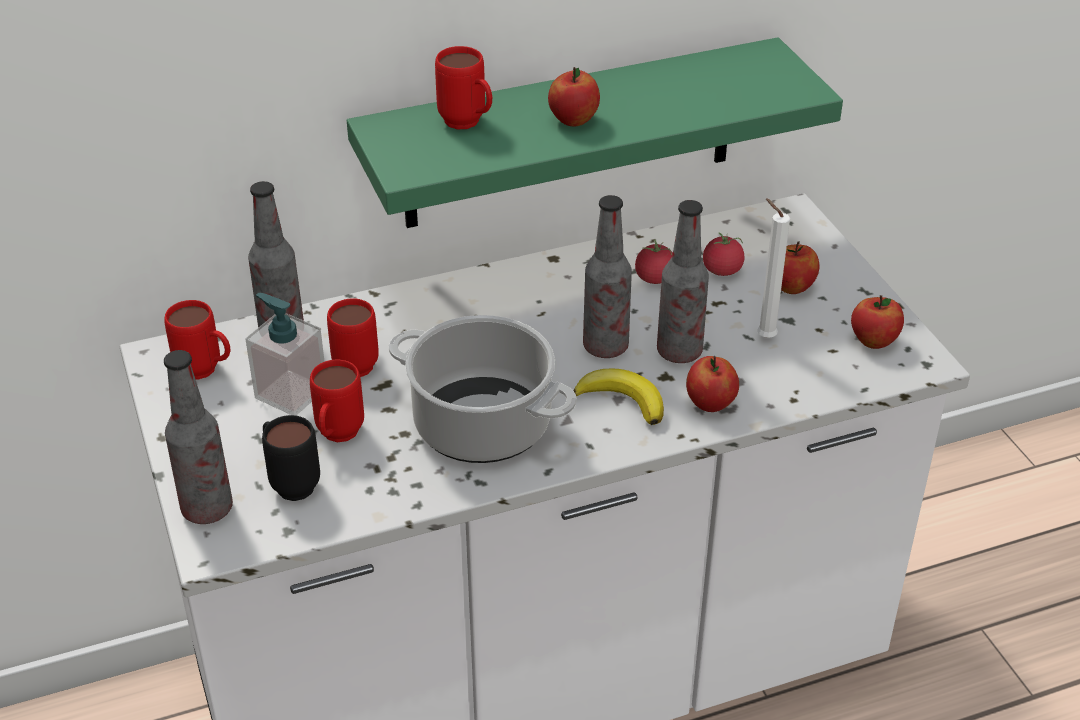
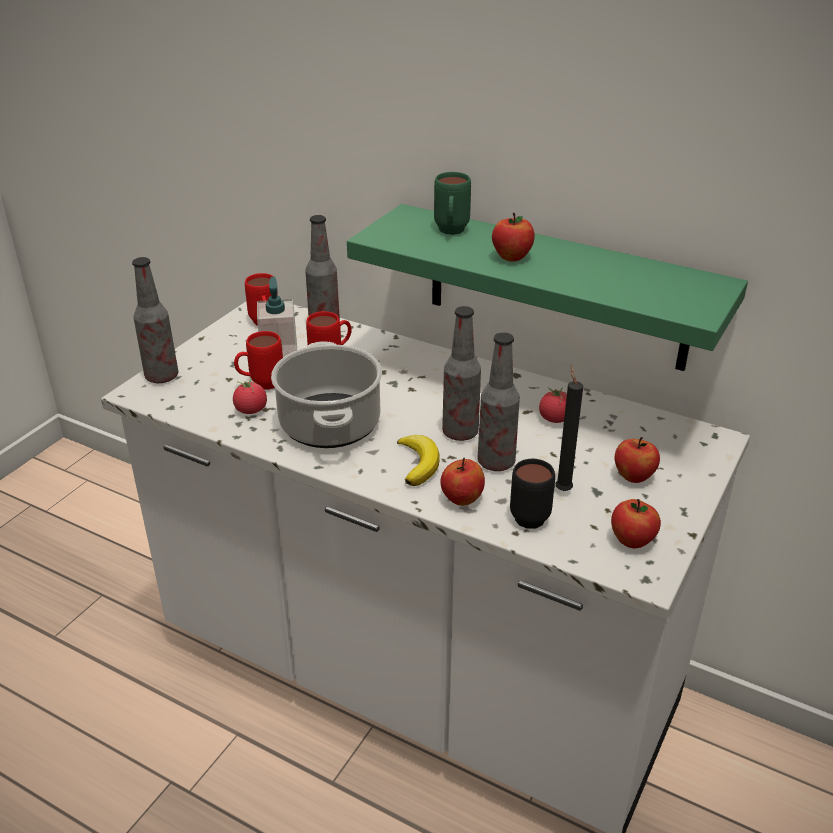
camera: 50 degrees right, 5 degrees down
black mug [262,415,320,501] -> black mug moved to [510,459,555,529]
red mug [435,46,492,130] -> green mug [434,172,471,235]
tomato [703,232,744,276] -> tomato moved to [233,378,267,414]
white candle [757,198,790,338] -> black candle [556,364,583,491]

